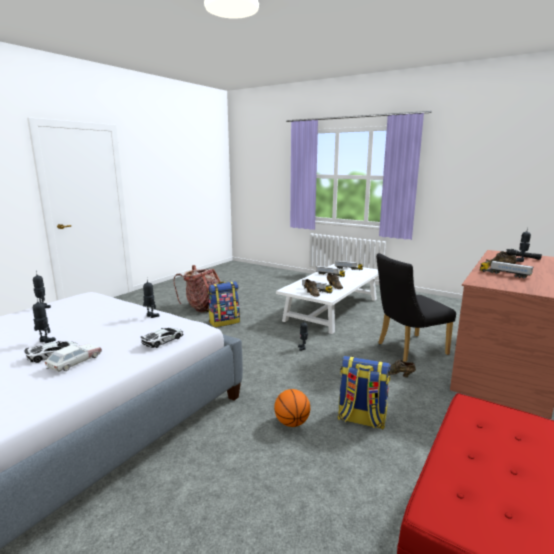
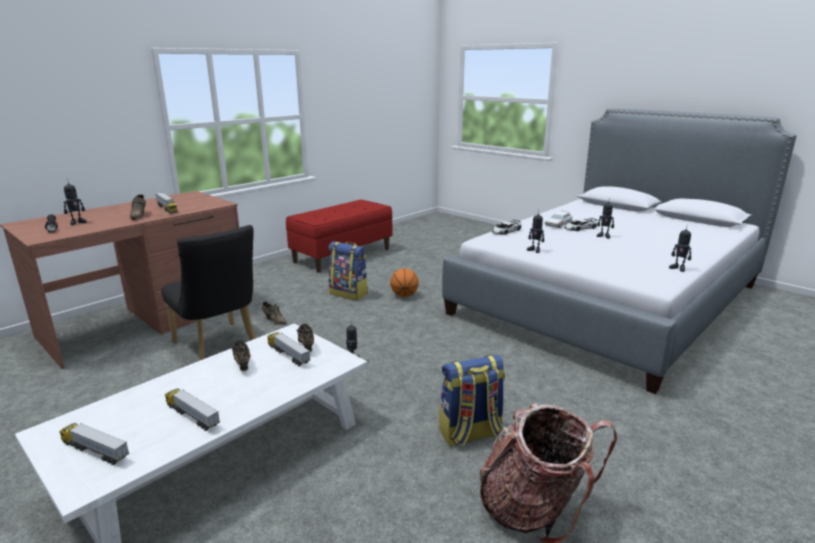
camera: 170 degrees left, 5 degrees up
black chair [376,253,456,362] -> black chair turned 60 degrees clockwise [161,225,256,361]

